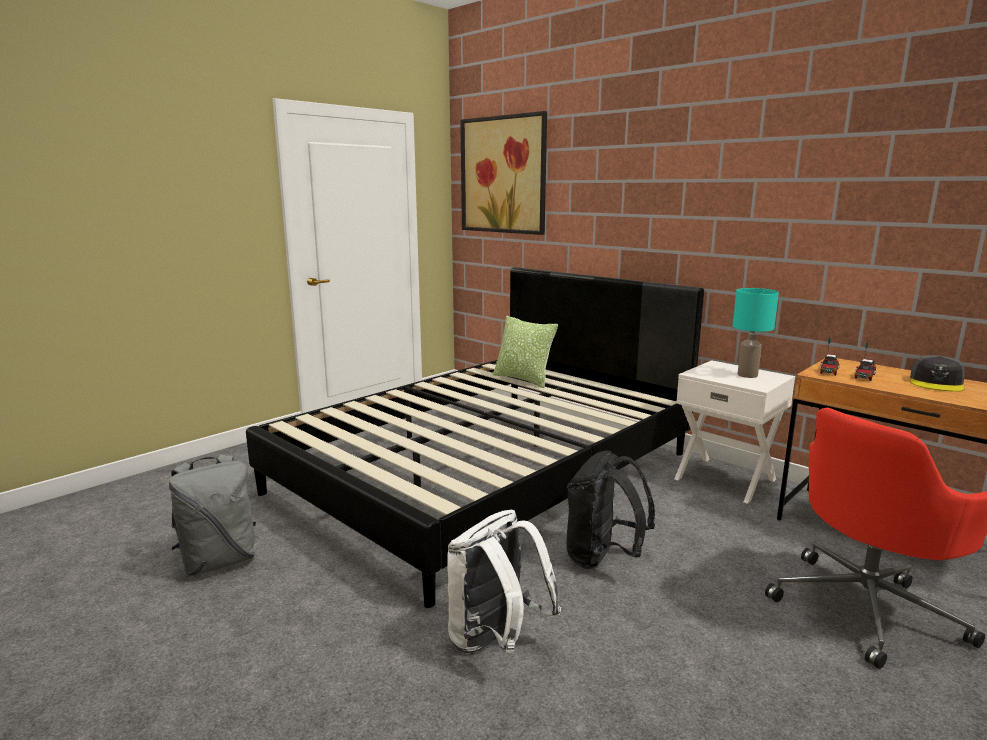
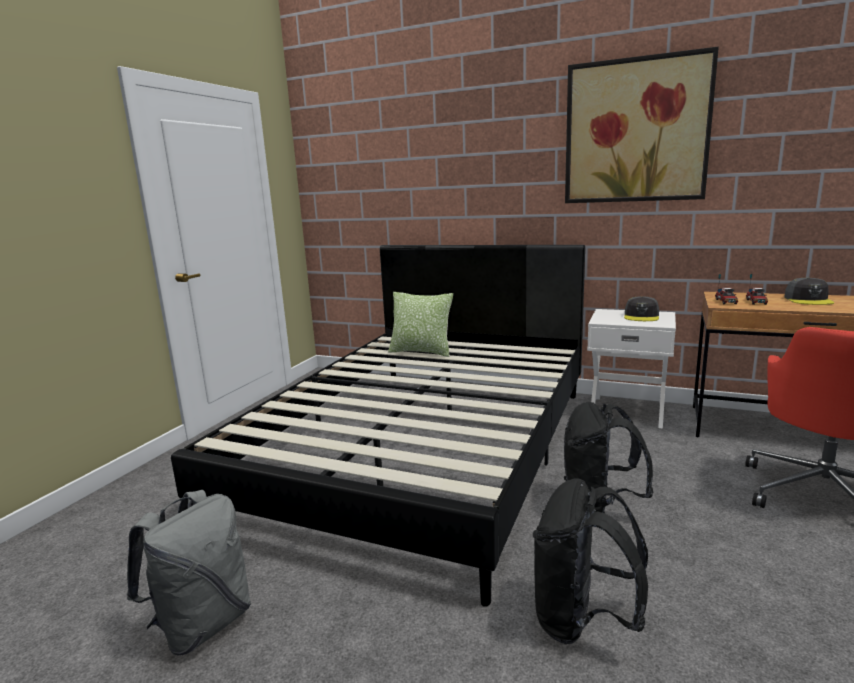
camera: 20 degrees left, 0 degrees up
white backpack [447,510,561,653] -> black backpack [533,478,648,644]
picture [460,111,547,235] -> picture moved to [565,47,719,203]
turquoise table lamp [733,288,779,378] -> grey cap [624,296,659,321]

